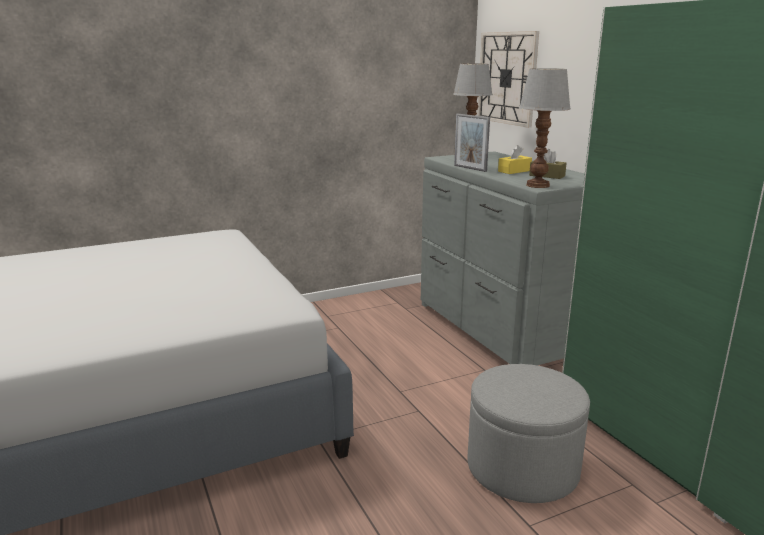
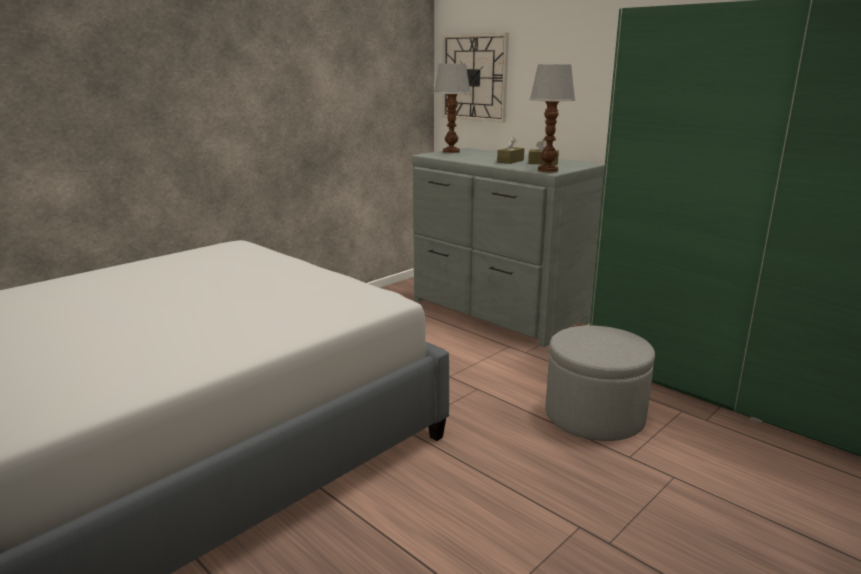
camera: 20 degrees left, 0 degrees up
picture frame [454,114,490,172] -> none
yellow tissue box [498,145,532,174] -> brown tissue box [497,137,524,164]

